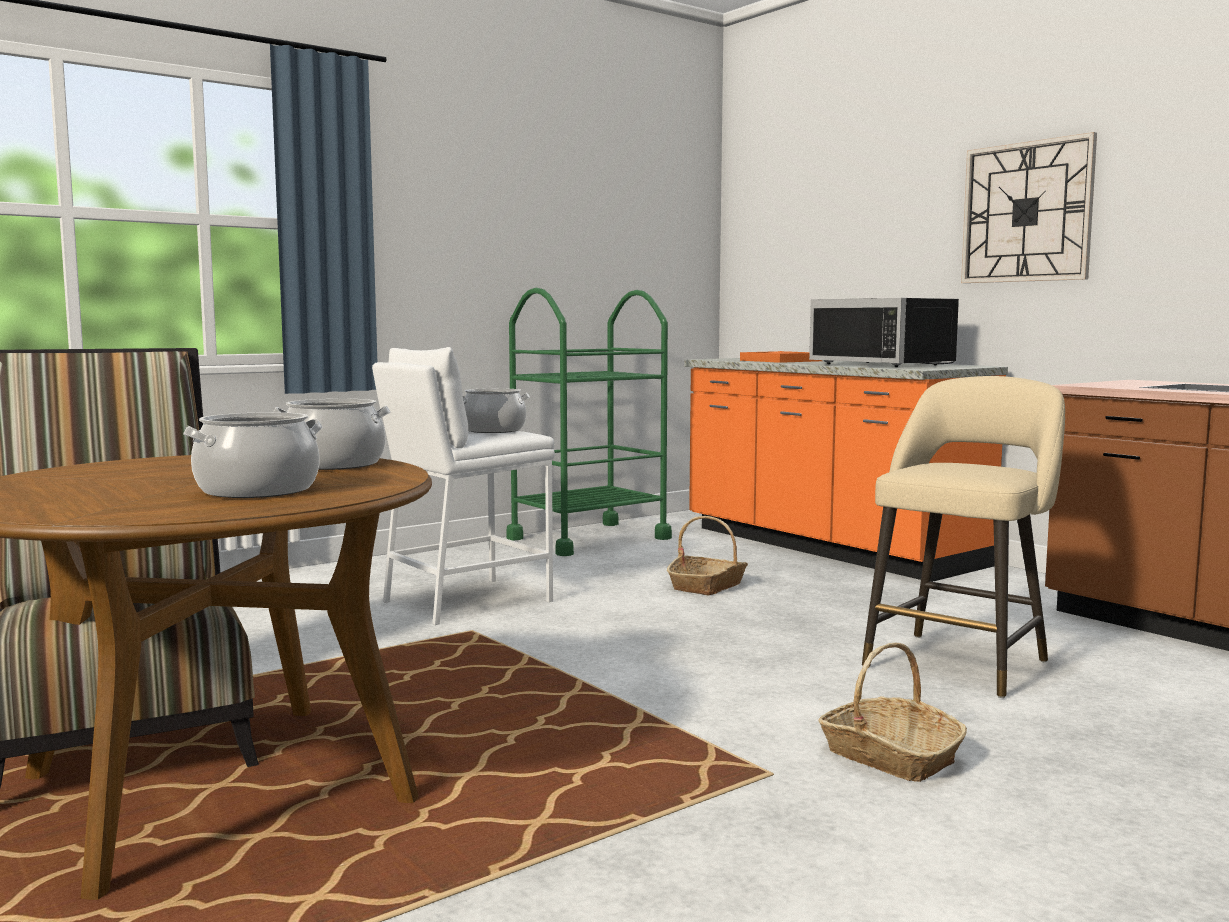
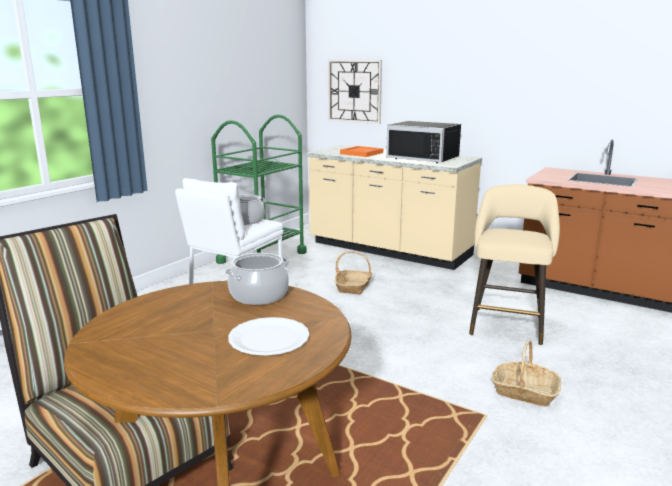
camera: 20 degrees left, 10 degrees up
cooking pot [183,412,322,498] -> white plate [228,317,310,355]
orange counter [684,358,1008,582] -> beige counter [306,145,482,270]
wall clock [961,132,1097,283] -> wall clock moved to [328,60,382,124]

